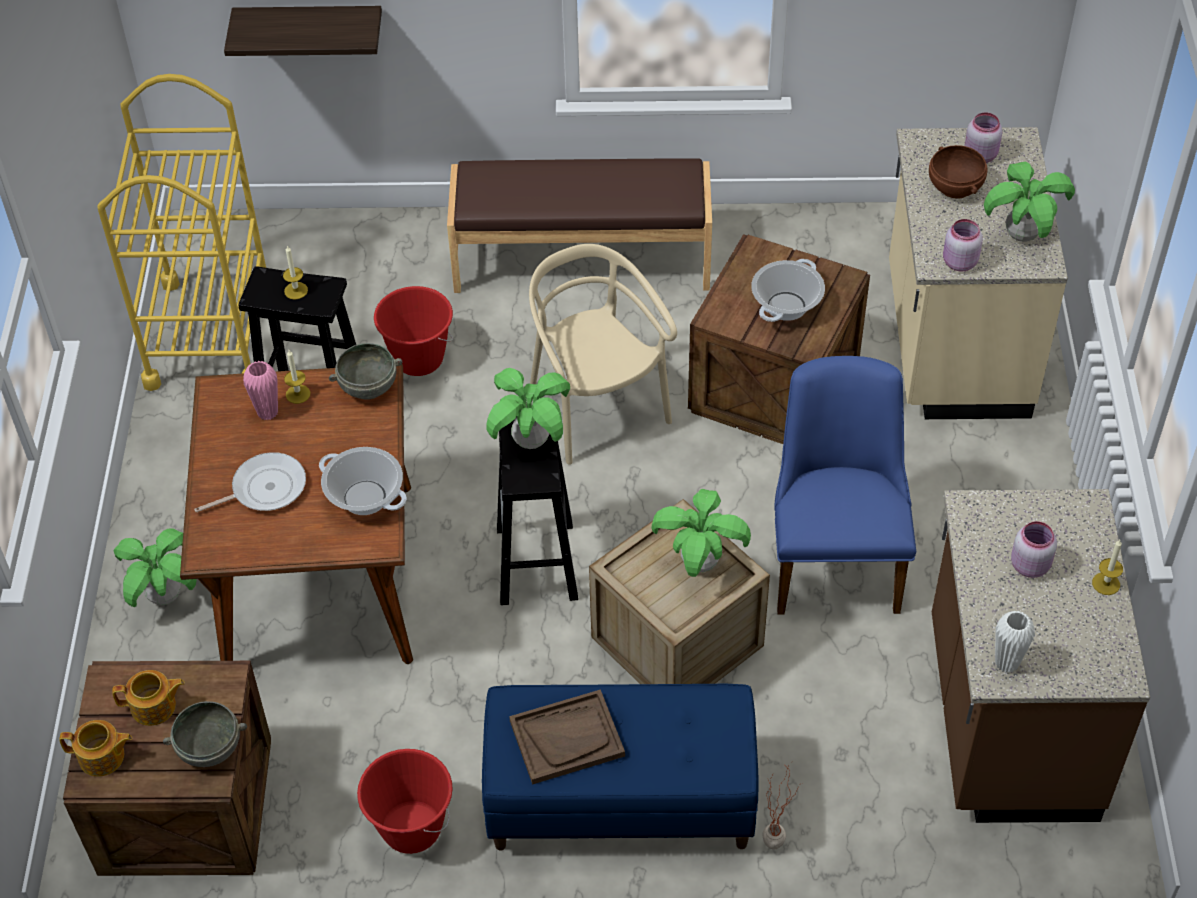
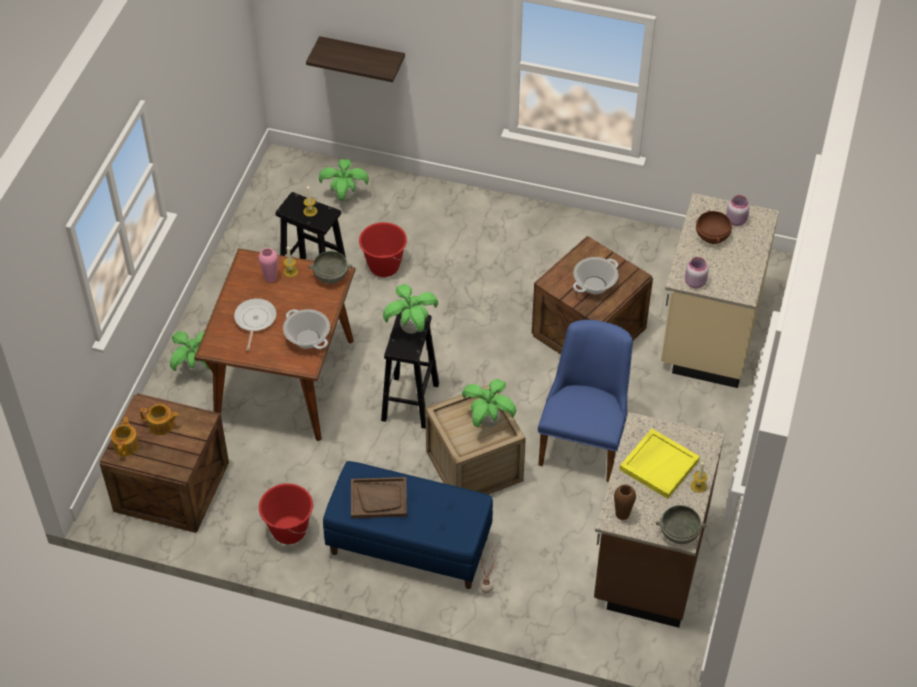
camera: 15 degrees right, 0 degrees up
teapot [59,720,132,777] -> teapot turned 105 degrees counterclockwise [111,417,139,456]
yellow cart [97,74,266,391] -> none
grey bowl [163,701,247,767] -> grey bowl moved to [656,505,706,544]
frying pan [194,452,306,512] -> frying pan turned 75 degrees counterclockwise [234,298,277,351]
brown bench [447,158,712,293] -> none
beige chair [529,244,677,465] -> none
potted plant [984,162,1075,242] -> potted plant moved to [319,159,369,202]
white vase [995,611,1035,673] -> brown vase [614,484,636,520]
pink jar [1011,521,1057,578] -> yellow tray [620,429,700,499]

